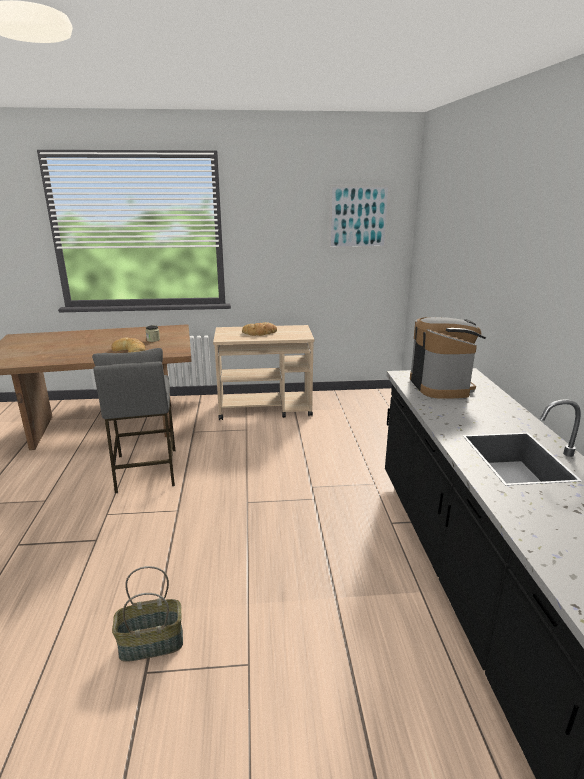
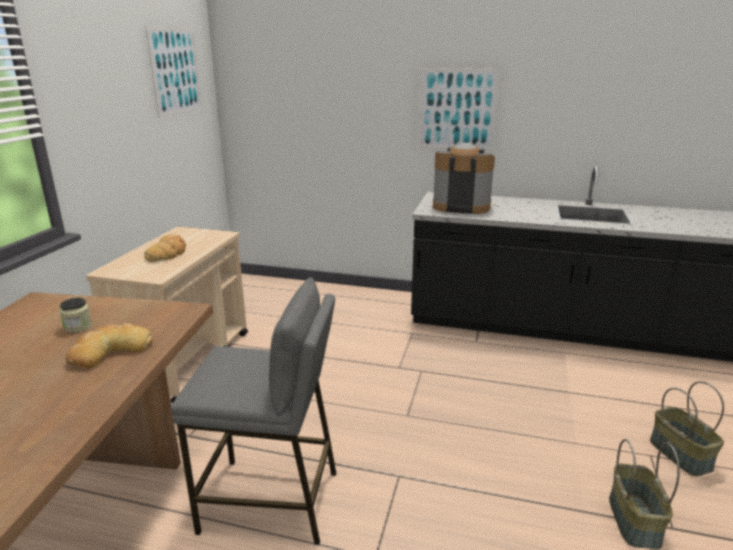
camera: 70 degrees left, 0 degrees up
none -> picture [417,68,501,151]
none -> basket [650,381,724,476]

